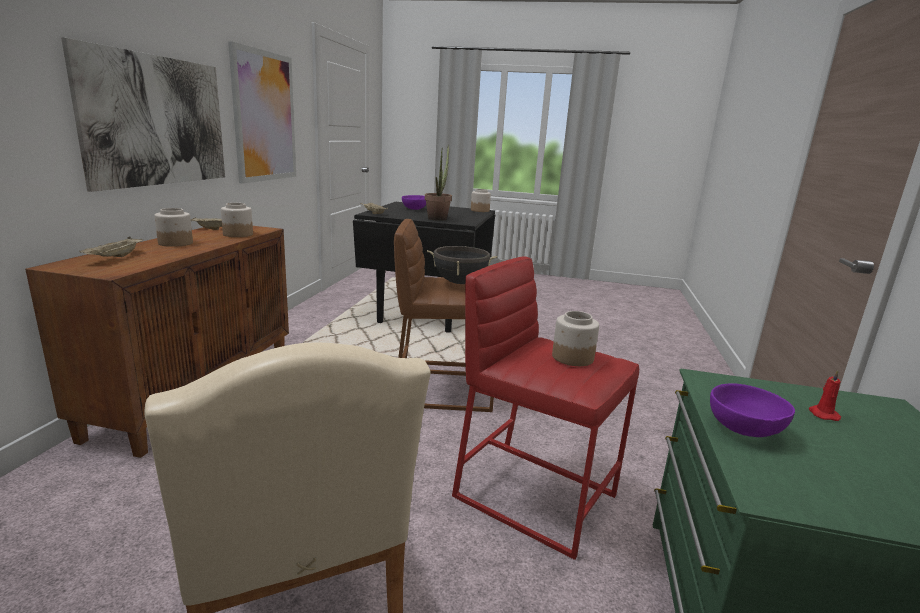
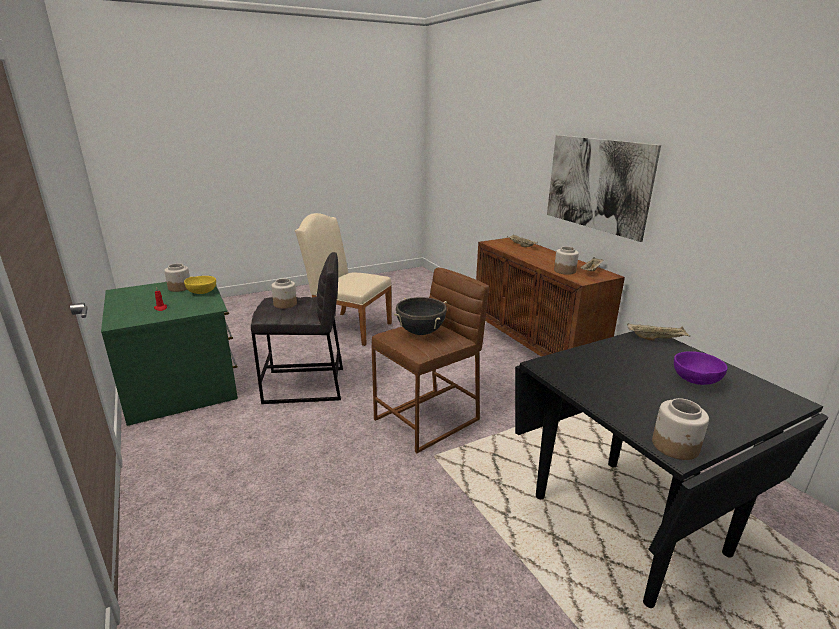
camera: 140 degrees right, 5 degrees up
jar [154,208,193,247] -> jar moved to [164,264,190,292]
picture [228,41,296,184] -> none
potted plant [425,145,452,221] -> none
red stool [452,256,639,560] -> grey stool [251,252,343,404]
purple bowl [710,384,795,437] -> yellow bowl [184,276,216,294]

